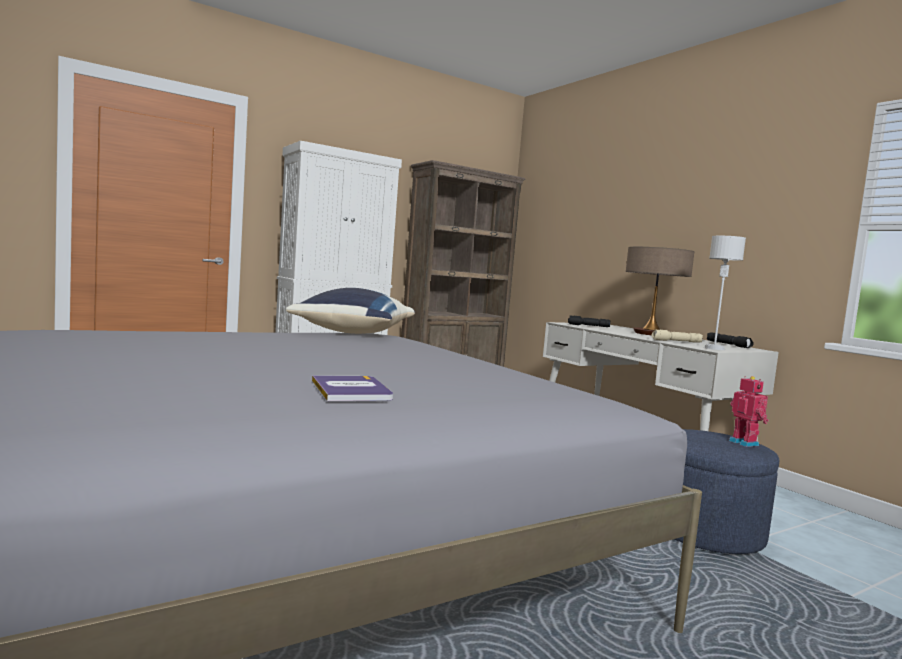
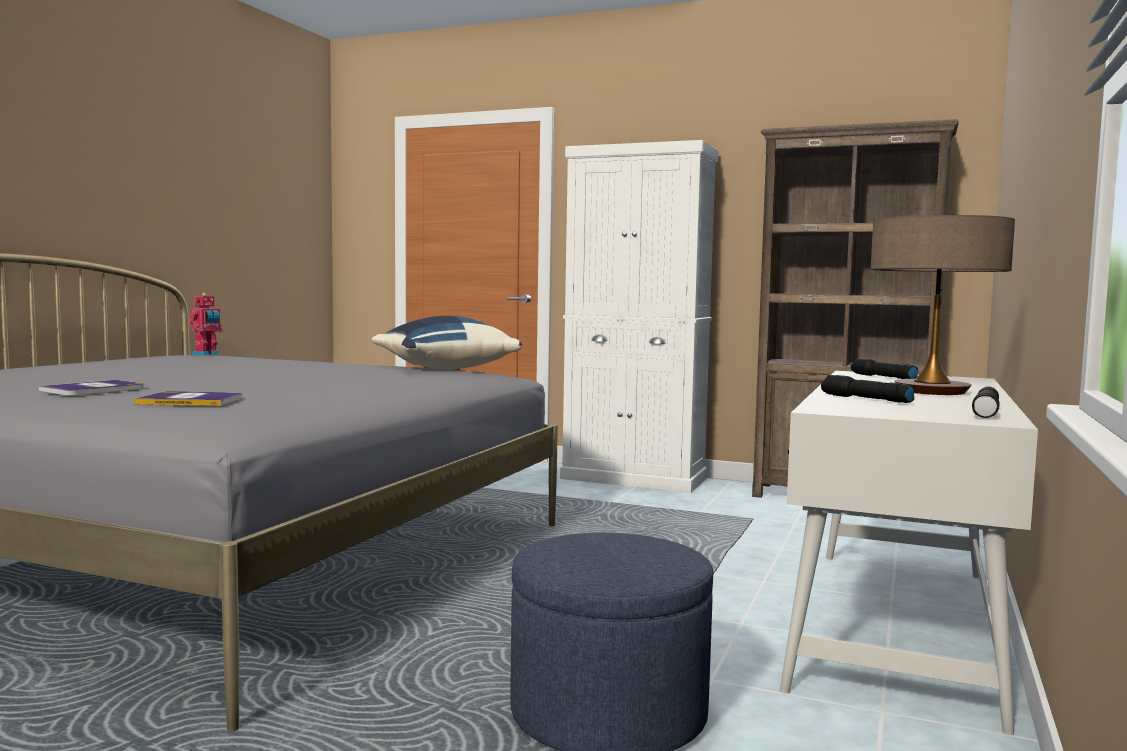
camera: 55 degrees right, 0 degrees up
beige flashlight [652,330,703,343] -> black flashlight [821,375,915,403]
grey table lamp [704,236,746,350] -> none
toy robot [729,376,769,447] -> toy robot moved to [188,293,223,356]
none -> book [134,391,242,406]

